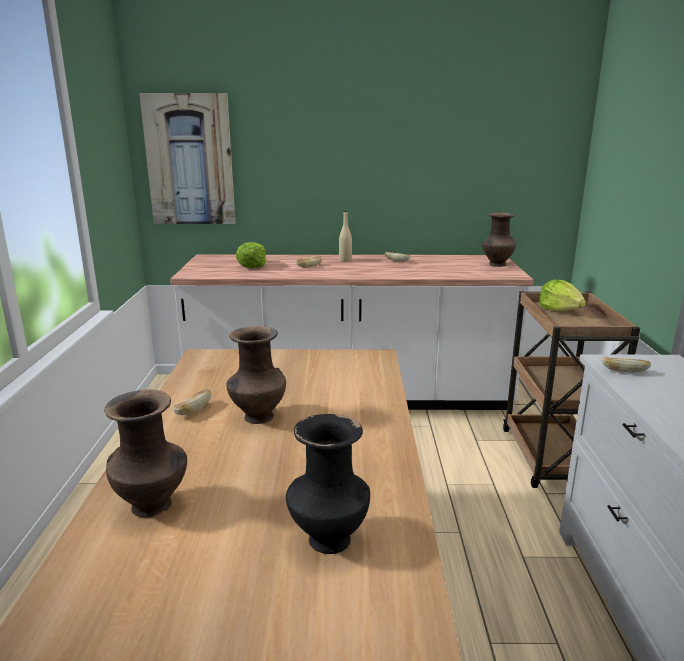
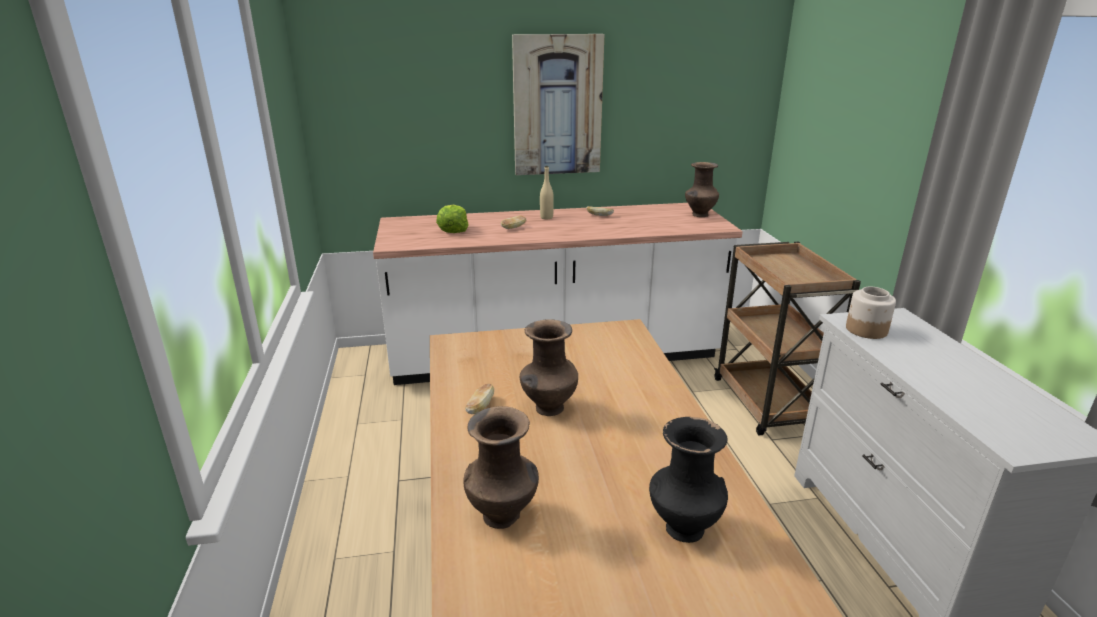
camera: 10 degrees left, 5 degrees up
picture [139,93,235,224] -> picture moved to [512,34,604,175]
lettuce [539,280,586,311] -> none
bread [602,357,651,373] -> jar [846,287,896,339]

